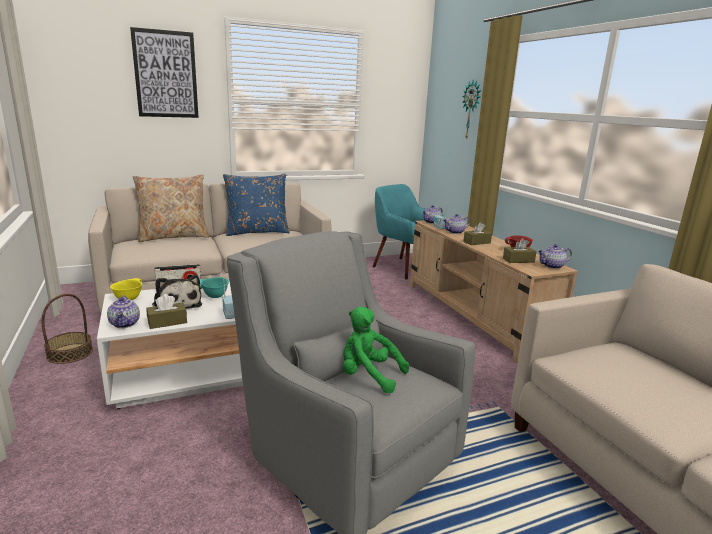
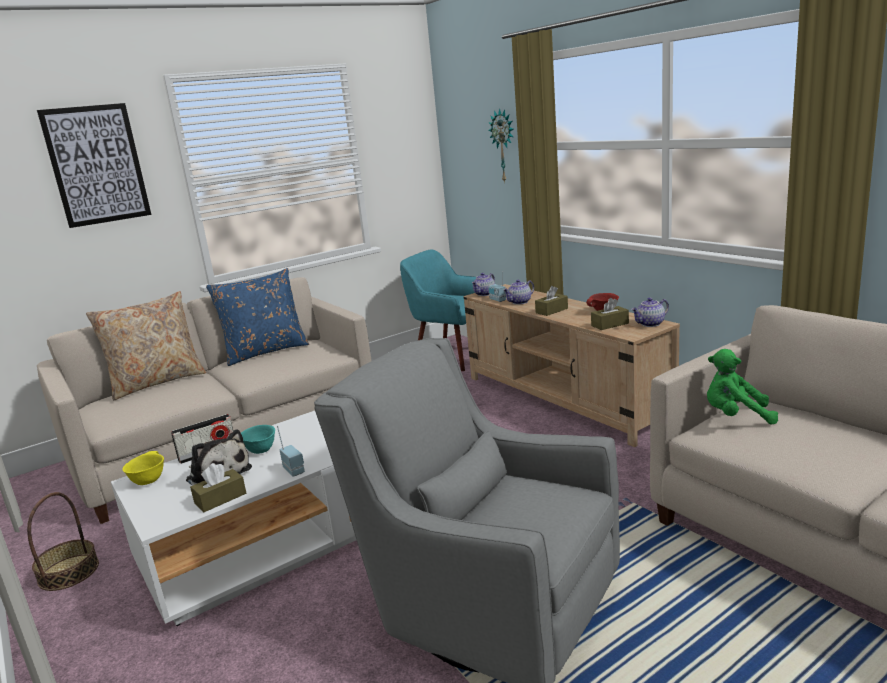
camera: 10 degrees left, 0 degrees up
teapot [107,295,140,328] -> none
green plush toy [343,307,409,393] -> green plush toy moved to [707,349,778,425]

